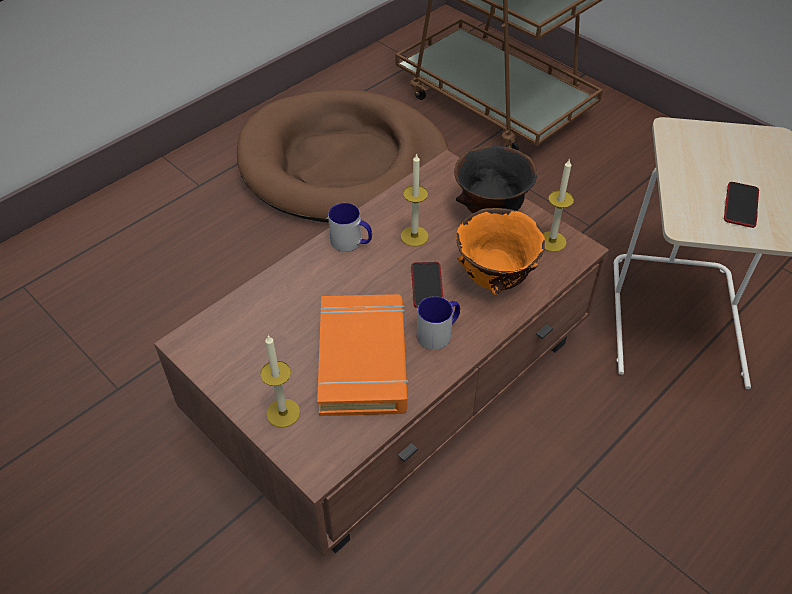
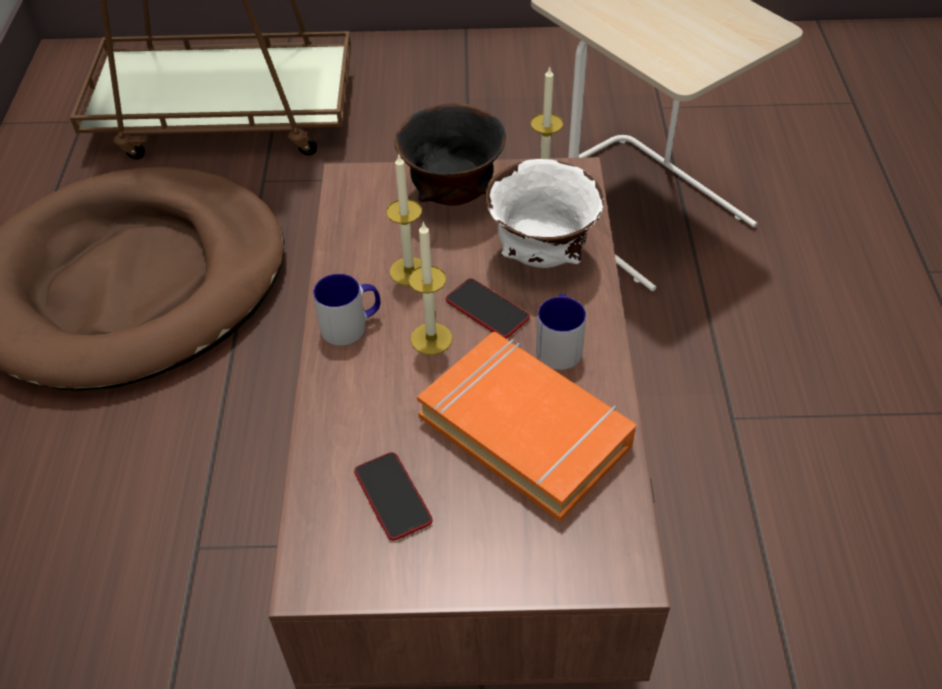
camera: 45 degrees left, 0 degrees up
candle [260,335,300,428] -> candle moved to [408,221,452,355]
orange bowl [456,208,545,295] -> white bowl [485,159,604,268]
phone [724,182,759,228] -> phone moved to [354,452,433,541]

